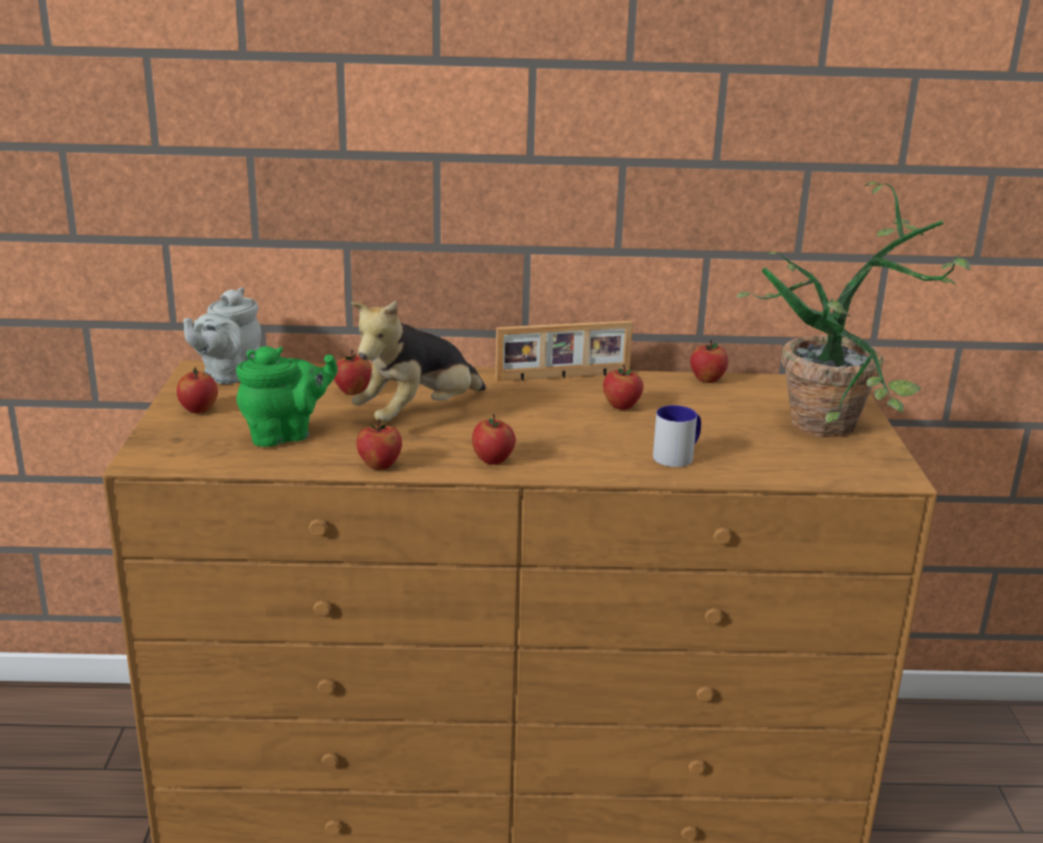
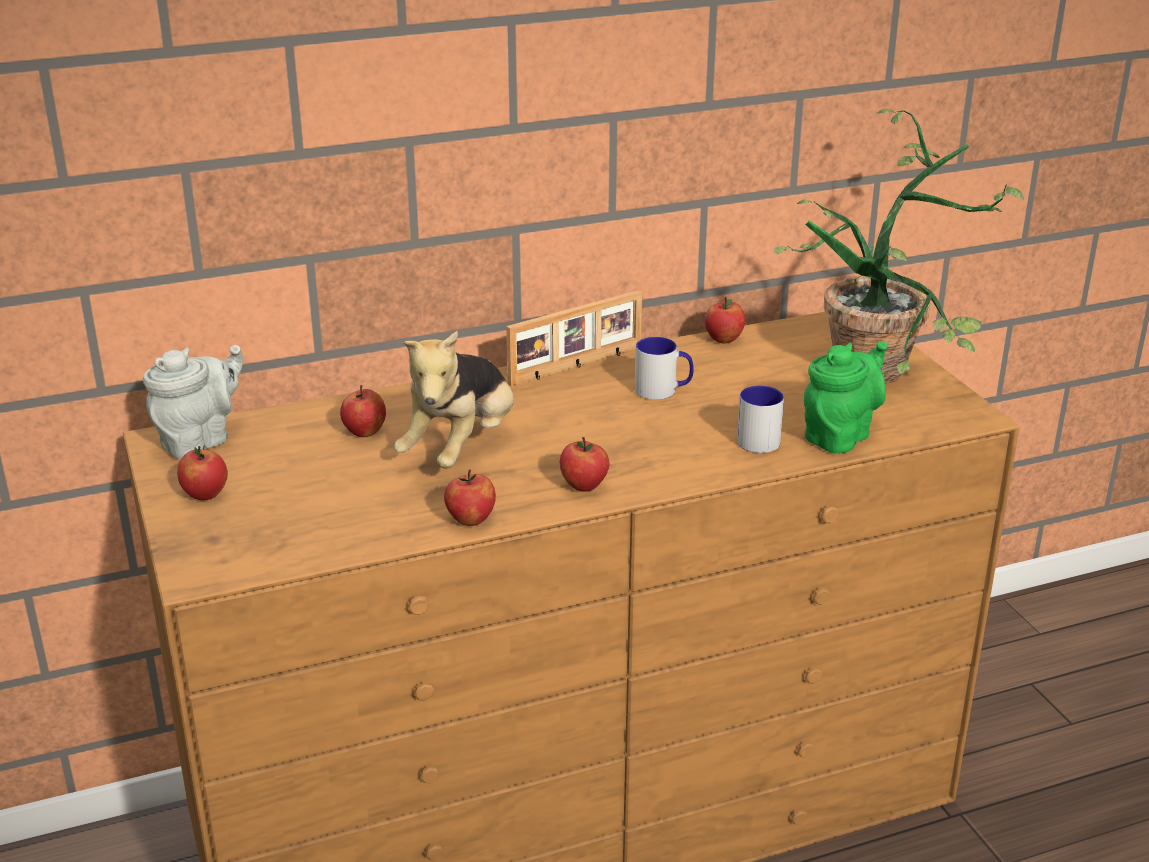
camera: 20 degrees left, 5 degrees up
grey teapot [183,287,261,384] -> grey teapot turned 150 degrees counterclockwise [143,345,243,459]
green teapot [236,346,338,447] -> green teapot moved to [804,341,888,454]
apple [603,364,643,410] -> mug [635,337,694,400]

